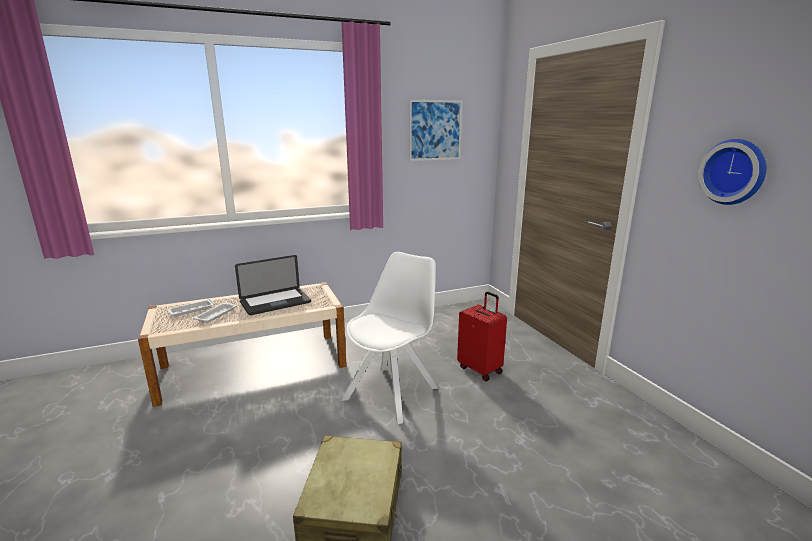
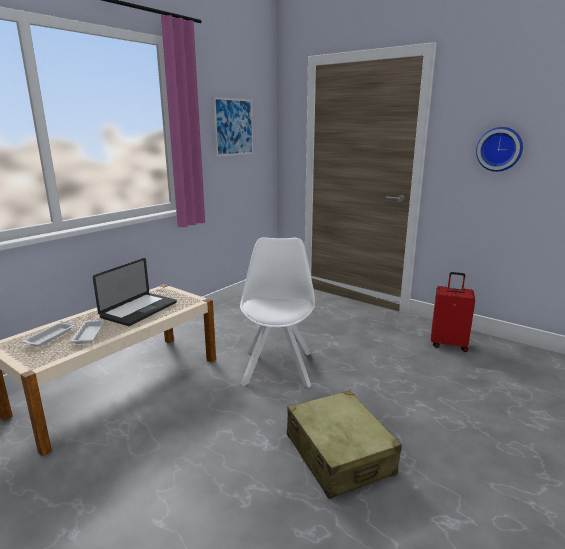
camera: 30 degrees left, 0 degrees up
red suitcase [457,292,507,381] -> red suitcase moved to [431,272,475,352]

